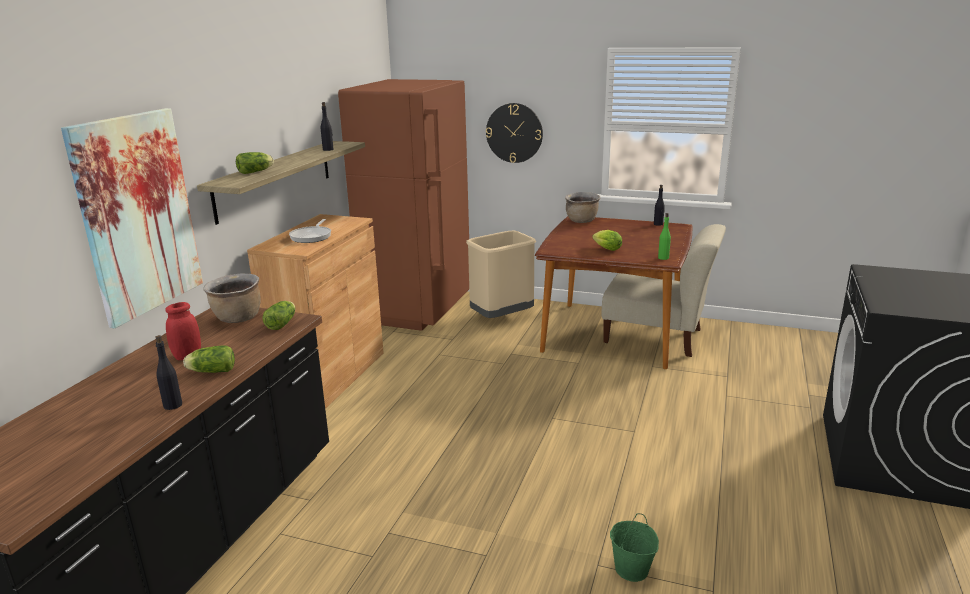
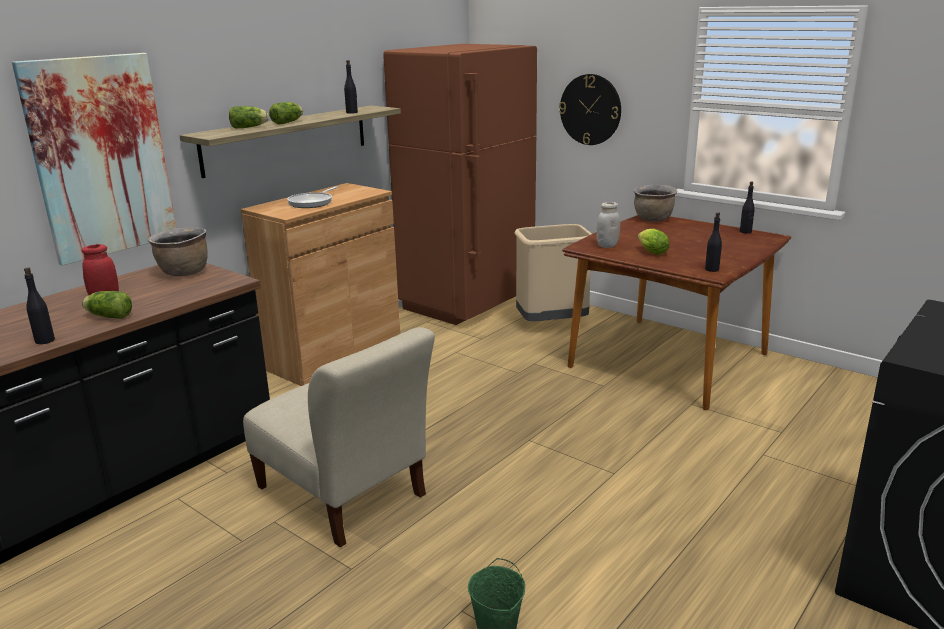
camera: 20 degrees right, 0 degrees up
lettuce [263,301,295,330] -> lettuce moved to [269,102,303,124]
beige chair [602,224,726,357] -> beige chair moved to [243,327,435,547]
green bottle [658,213,671,260] -> black bottle [705,212,722,272]
none -> white jar [597,202,620,248]

